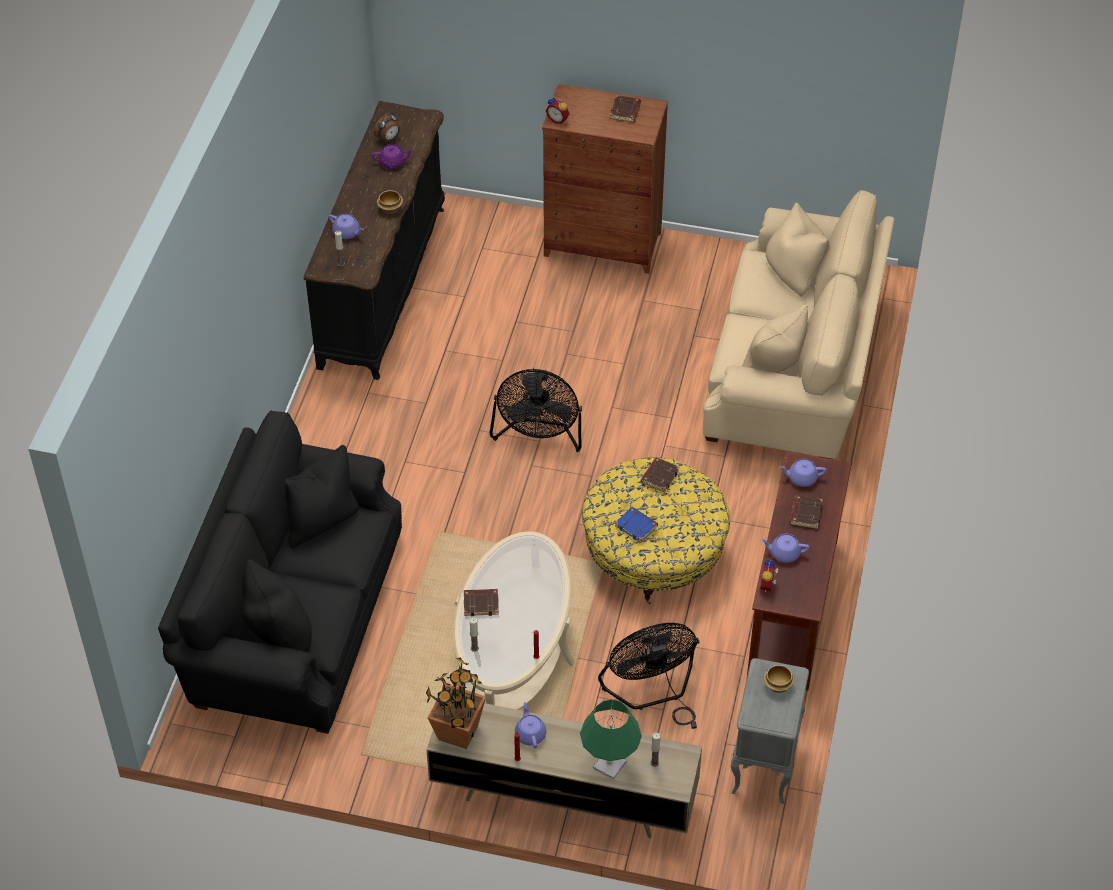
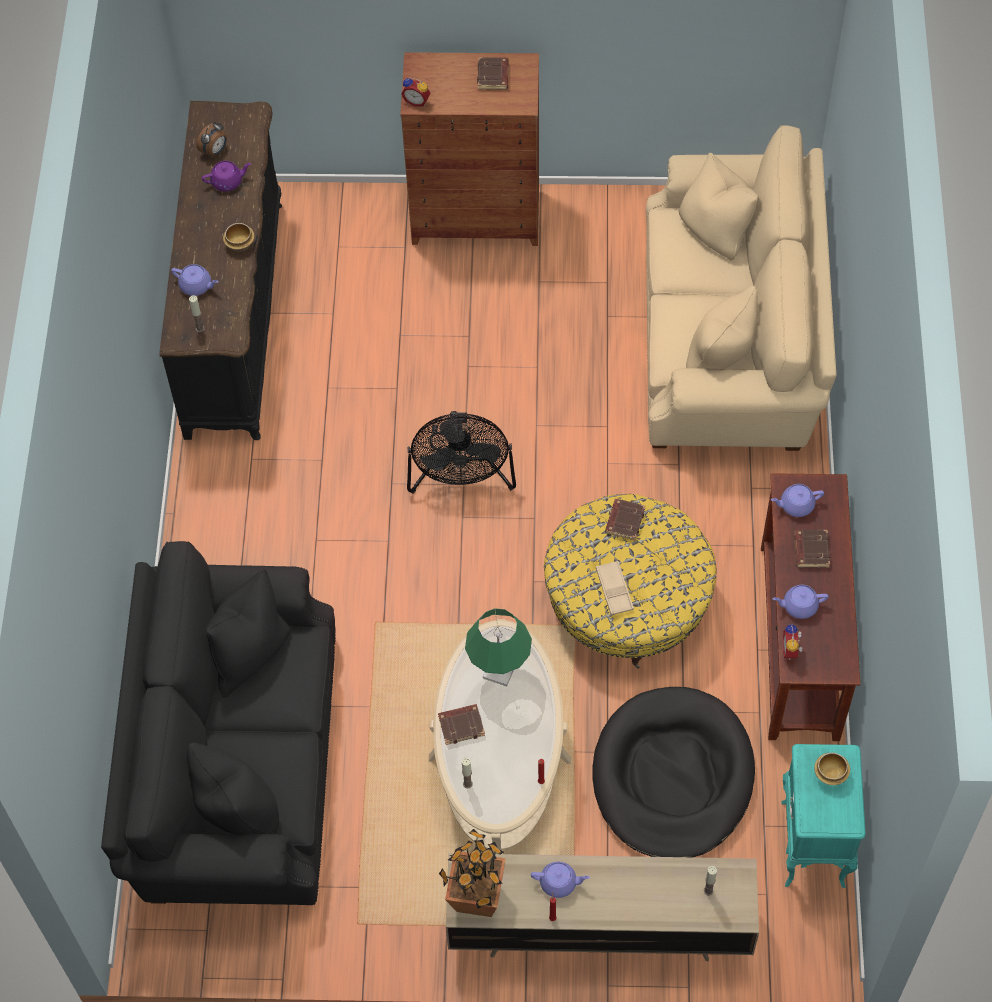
camera: 10 degrees left, 10 degrees up
purple teapot [515,702,546,748] -> purple teapot turned 120 degrees clockwise [531,862,590,898]
green table lamp [580,699,642,780] -> green table lamp moved to [465,608,532,687]
black fan [598,623,700,730] -> black dog bed [592,687,755,857]
blue book [615,507,658,543] -> beige tray [596,561,634,615]
grey nightstand [731,658,809,804] -> turquoise nightstand [781,744,866,888]

